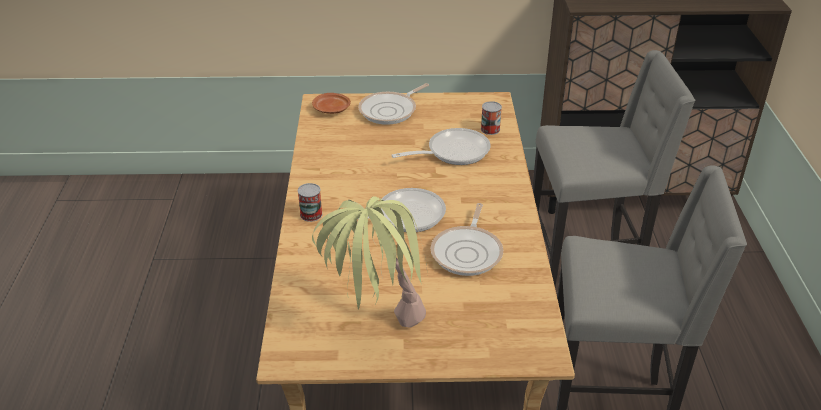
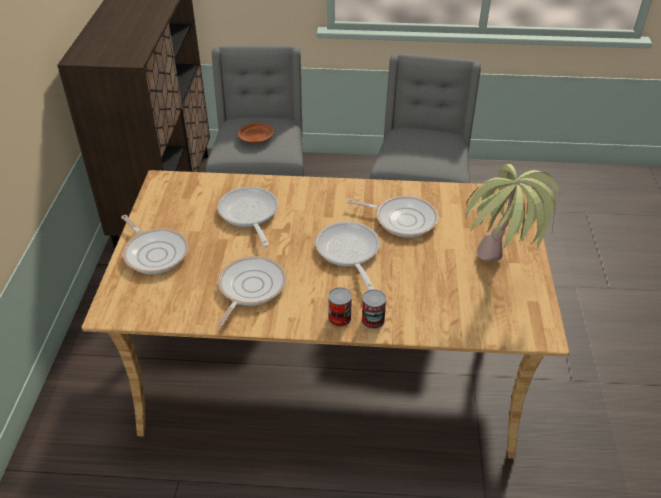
camera: 85 degrees left, 5 degrees up
brown plate [312,93,351,114] -> brown plate moved to [238,122,274,143]
can [481,101,502,135] -> can moved to [362,289,386,329]
none -> frying pan [217,256,286,327]

